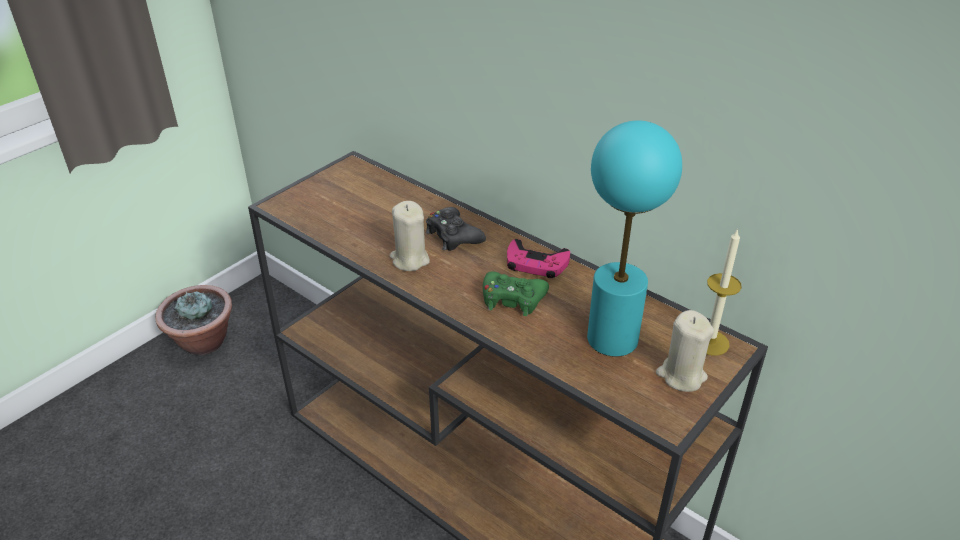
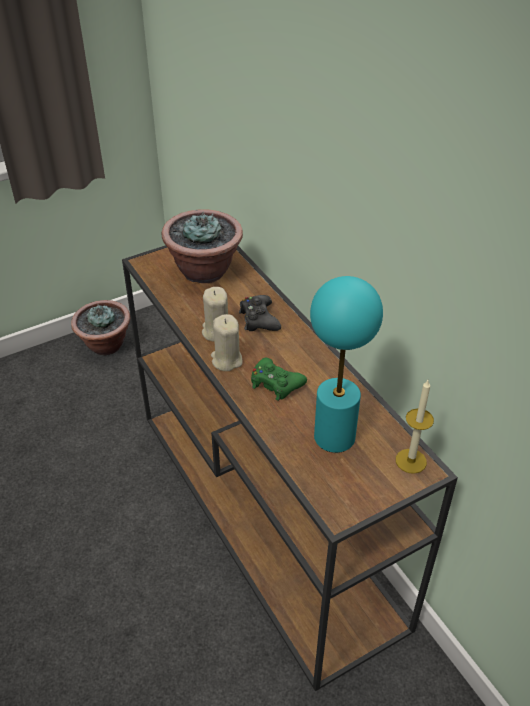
camera: 20 degrees right, 5 degrees up
pink game controller [507,239,570,278] -> none
beige candle [656,310,714,392] -> beige candle moved to [211,314,242,371]
none -> potted plant [162,209,243,283]

